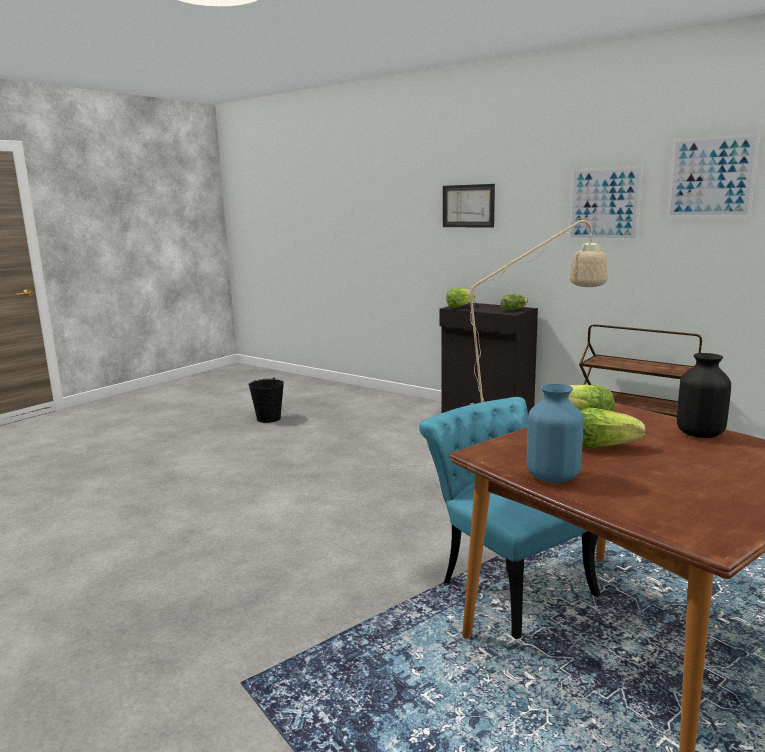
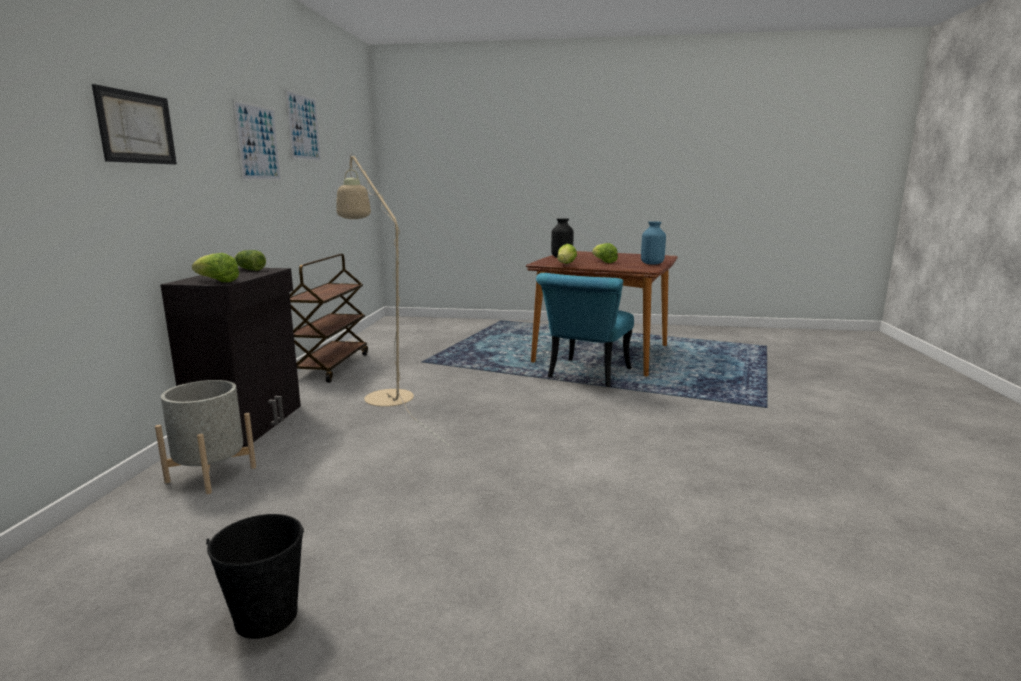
camera: 120 degrees left, 0 degrees up
none -> grey planter [155,380,256,494]

